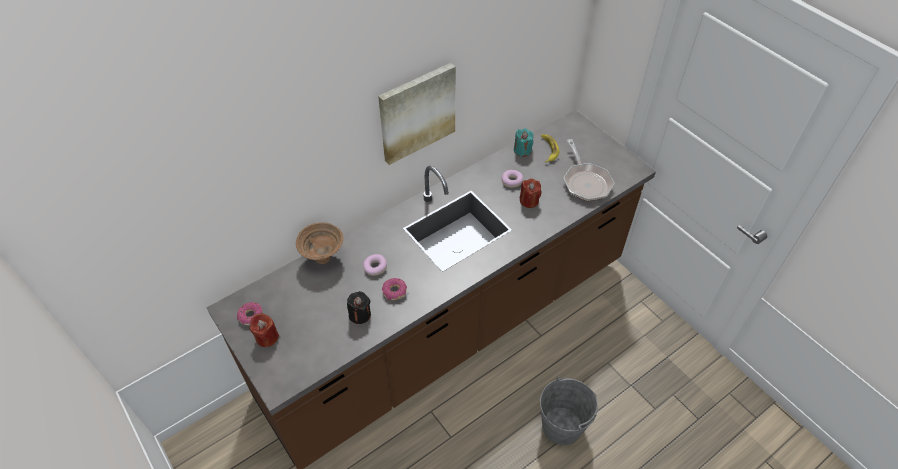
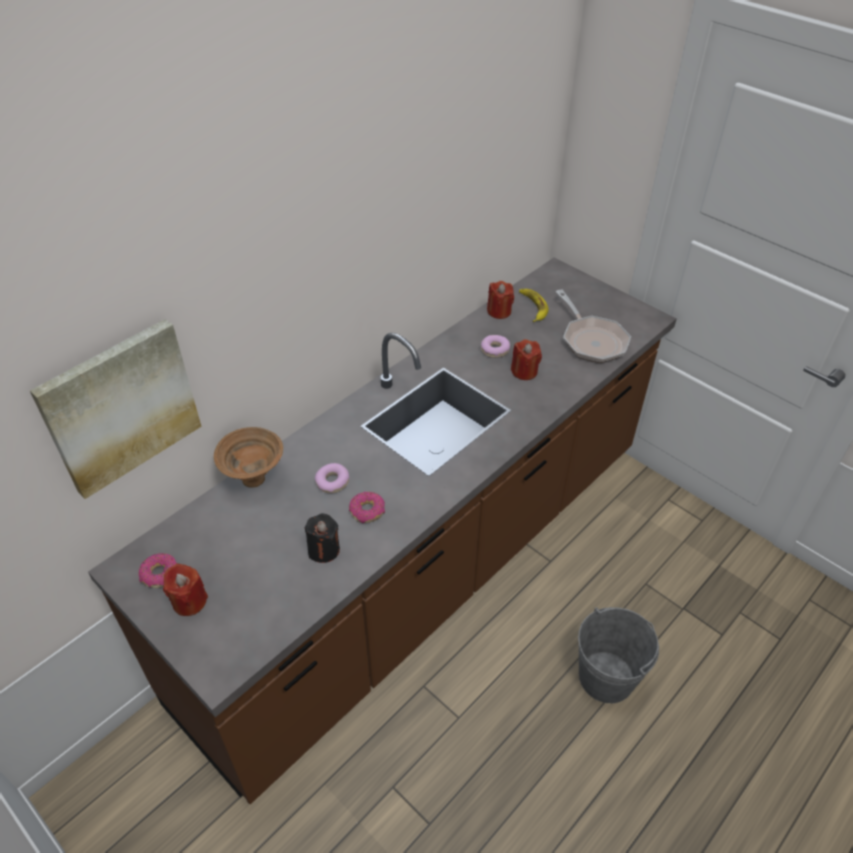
camera: 10 degrees left, 5 degrees down
picture [378,63,456,165] -> picture moved to [30,319,202,499]
turquoise candle [514,128,533,157] -> red candle [487,281,514,319]

